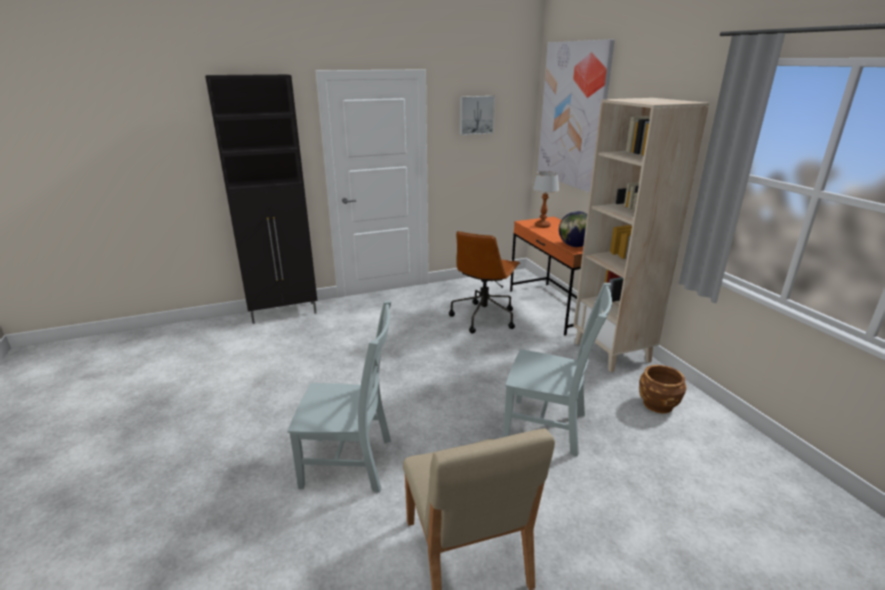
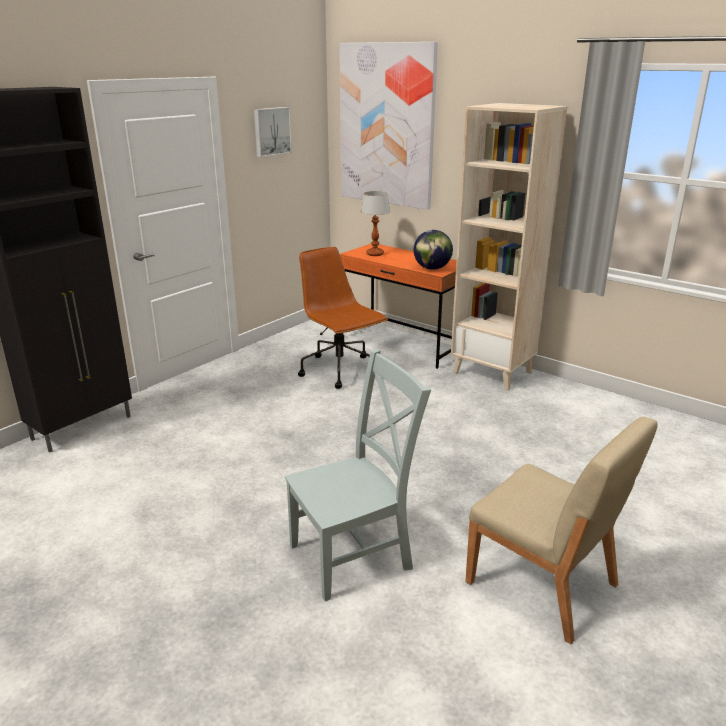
camera: 30 degrees left, 0 degrees up
brown office chair [449,231,520,334] -> brown office chair turned 150 degrees clockwise [298,247,388,389]
grey chair [503,283,612,457] -> none
brown planter [639,365,686,413] -> none

